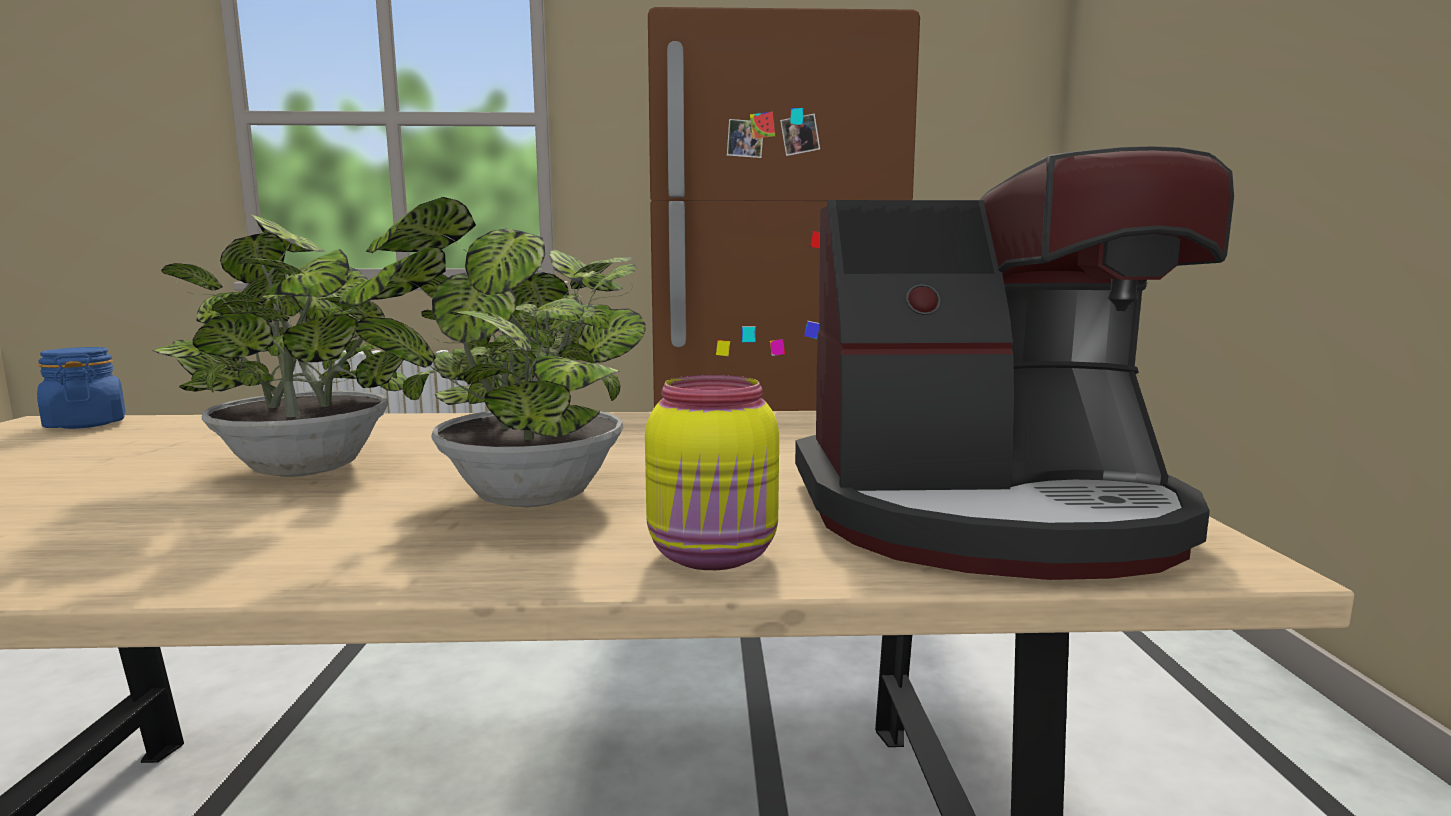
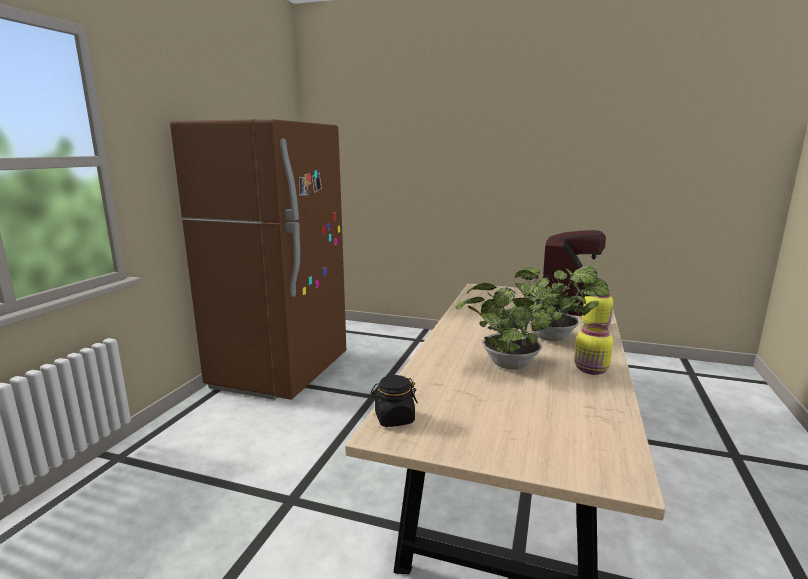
camera: 70 degrees left, 5 degrees up
blue jar [37,347,125,429] -> black jar [371,375,418,427]
none -> yellow jar [574,323,613,375]

